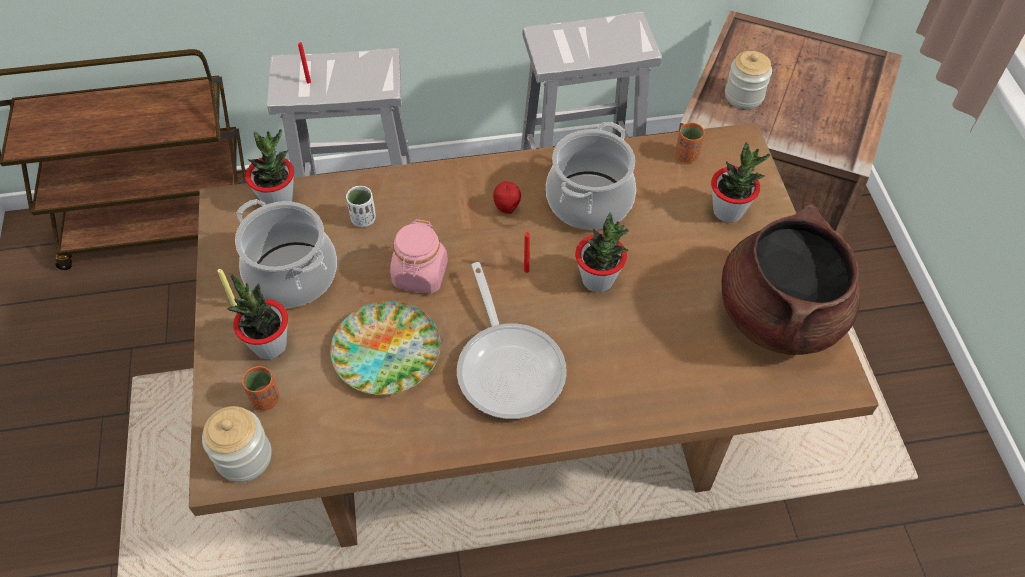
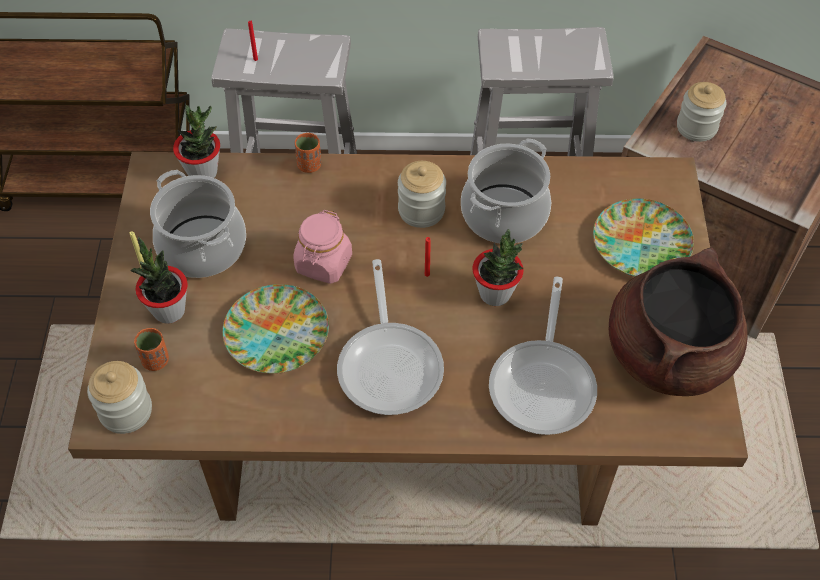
camera: 10 degrees right, 0 degrees up
white cup [346,186,376,227] -> none
apple [493,182,521,214] -> jar [398,161,446,228]
orange cup [675,122,705,163] -> orange cup moved to [295,133,321,173]
potted plant [711,142,770,223] -> plate [593,198,694,277]
none -> frying pan [489,277,597,435]

